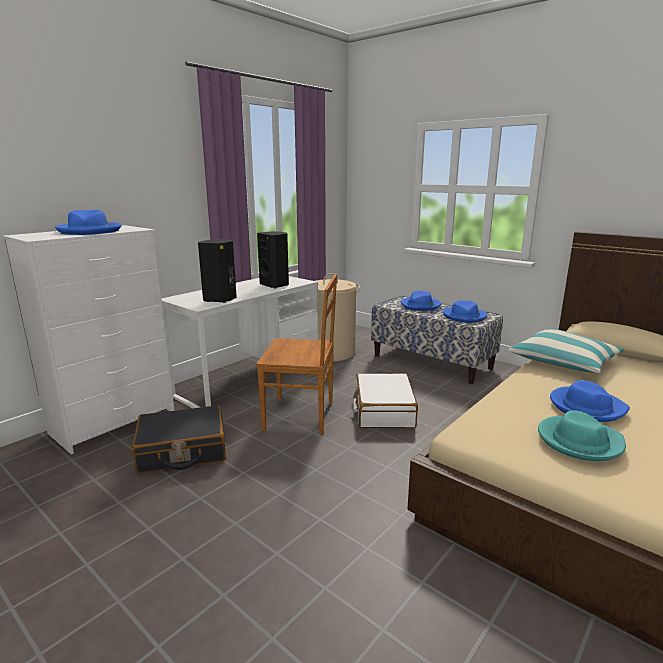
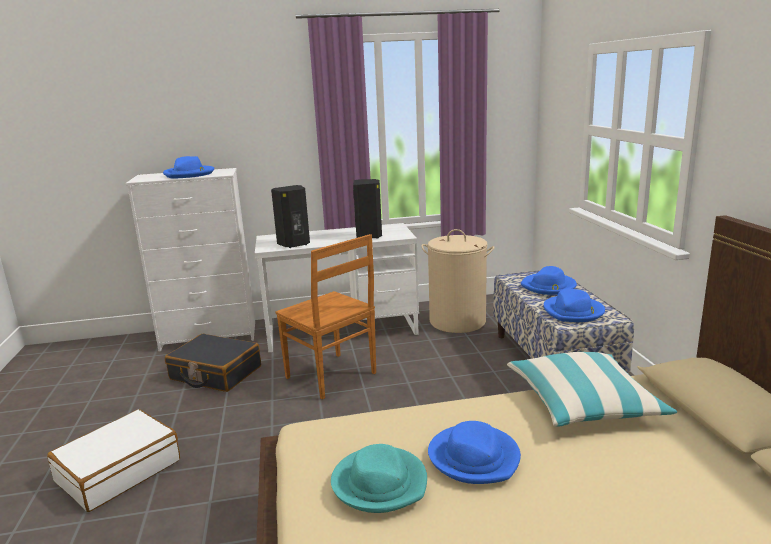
camera: 40 degrees right, 0 degrees up
white suitcase [353,373,418,428] -> white suitcase moved to [47,409,180,512]

